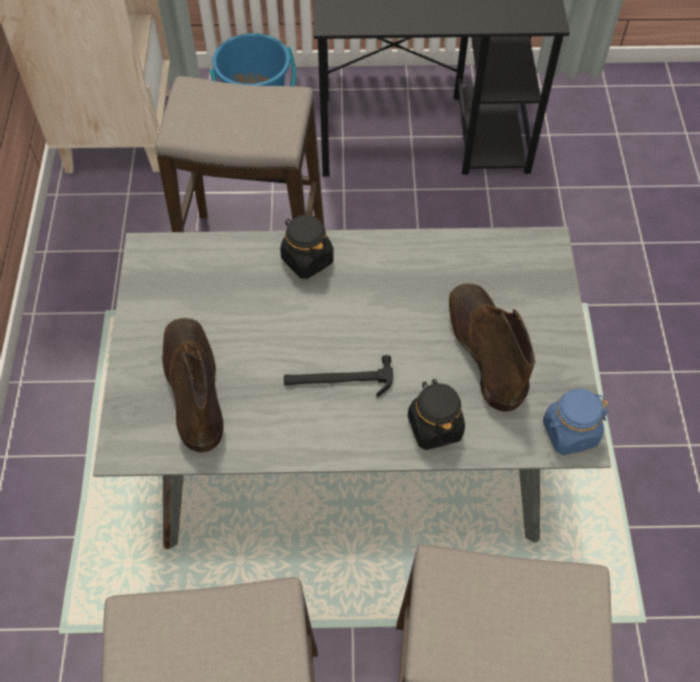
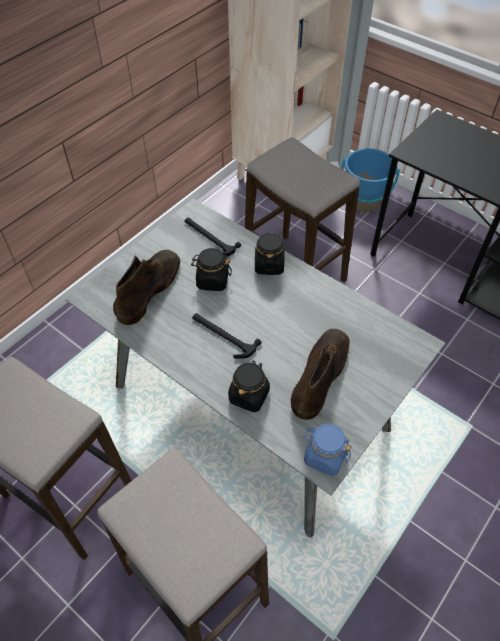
camera: 40 degrees right, 5 degrees down
none -> hammer [184,217,241,257]
none -> black jar [191,248,232,291]

